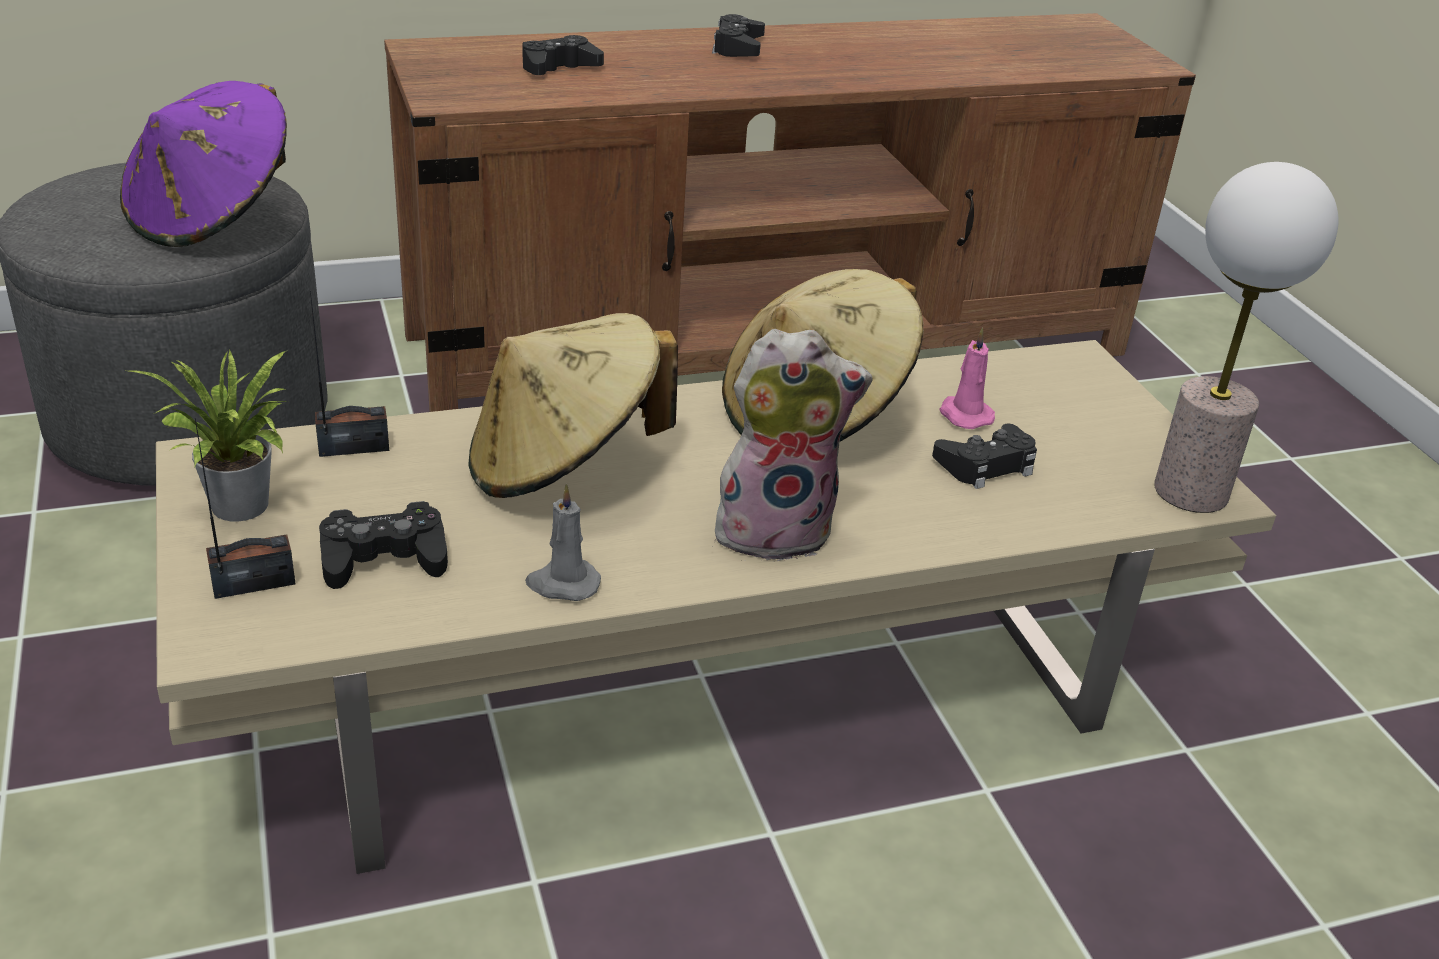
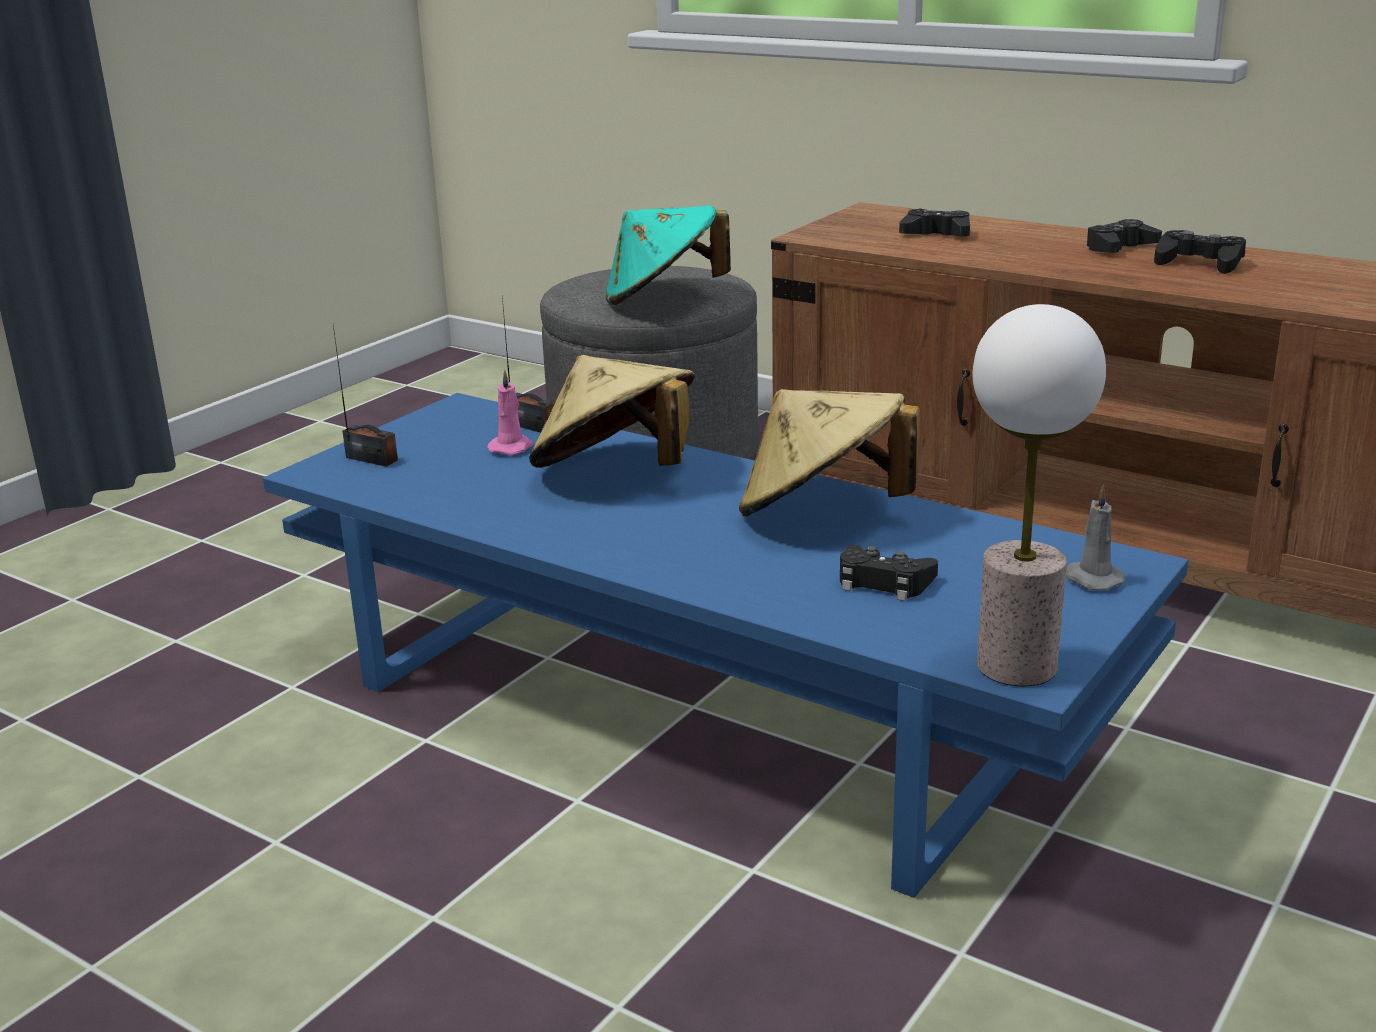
camera: 55 degrees right, 10 degrees down
purple hat [120,81,287,247] -> turquoise hat [605,205,731,305]
potted plant [129,349,286,522] -> none
beige coffee table [156,340,1276,874] -> blue coffee table [263,393,1189,898]
black game controller [319,501,448,589] -> black game controller moved to [1154,230,1246,274]
grey candle [525,484,601,601] -> grey candle moved to [1066,485,1125,591]
plush toy [715,329,873,562] -> none
pink candle [940,327,995,429] -> pink candle moved to [487,370,533,455]

